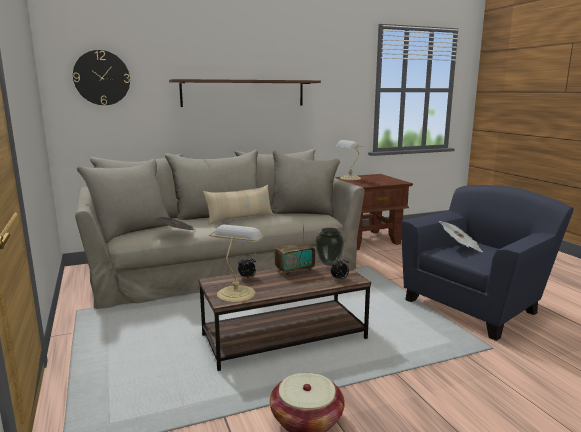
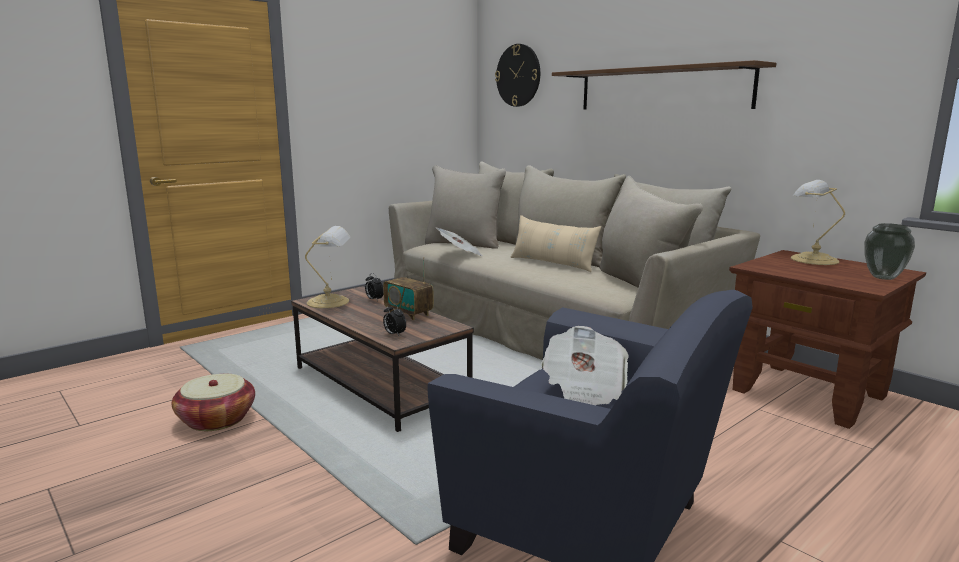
camera: 70 degrees right, 0 degrees up
vase [315,228,344,266] -> vase moved to [864,223,915,280]

